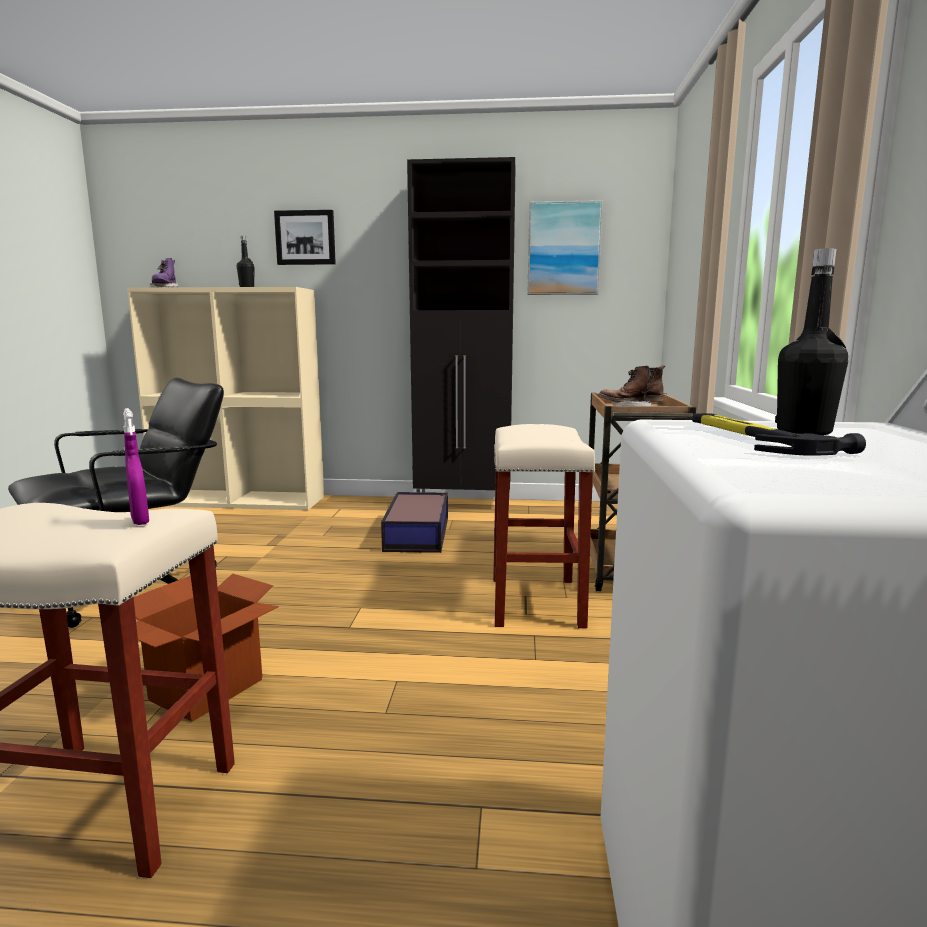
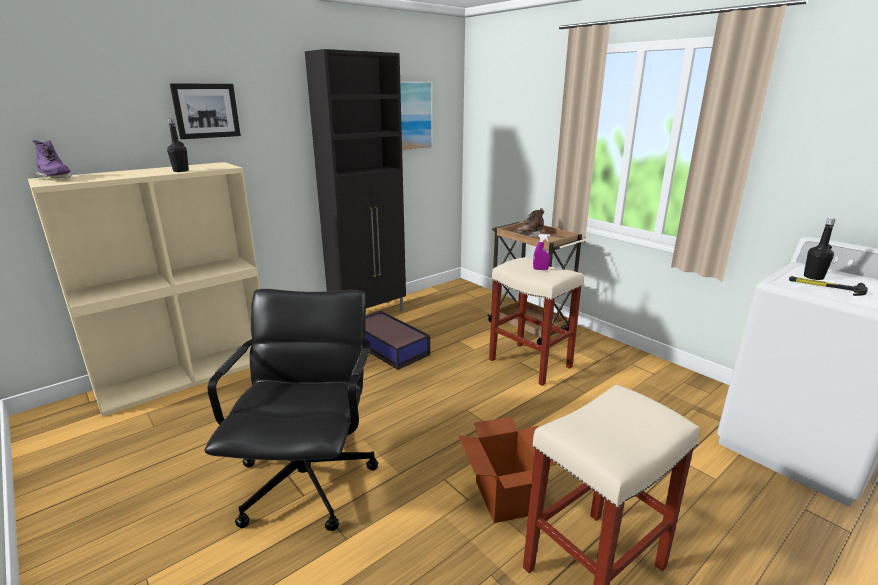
camera: 45 degrees left, 10 degrees up
purple spray bottle [123,408,149,525] -> purple spray bottle moved to [533,234,550,270]

